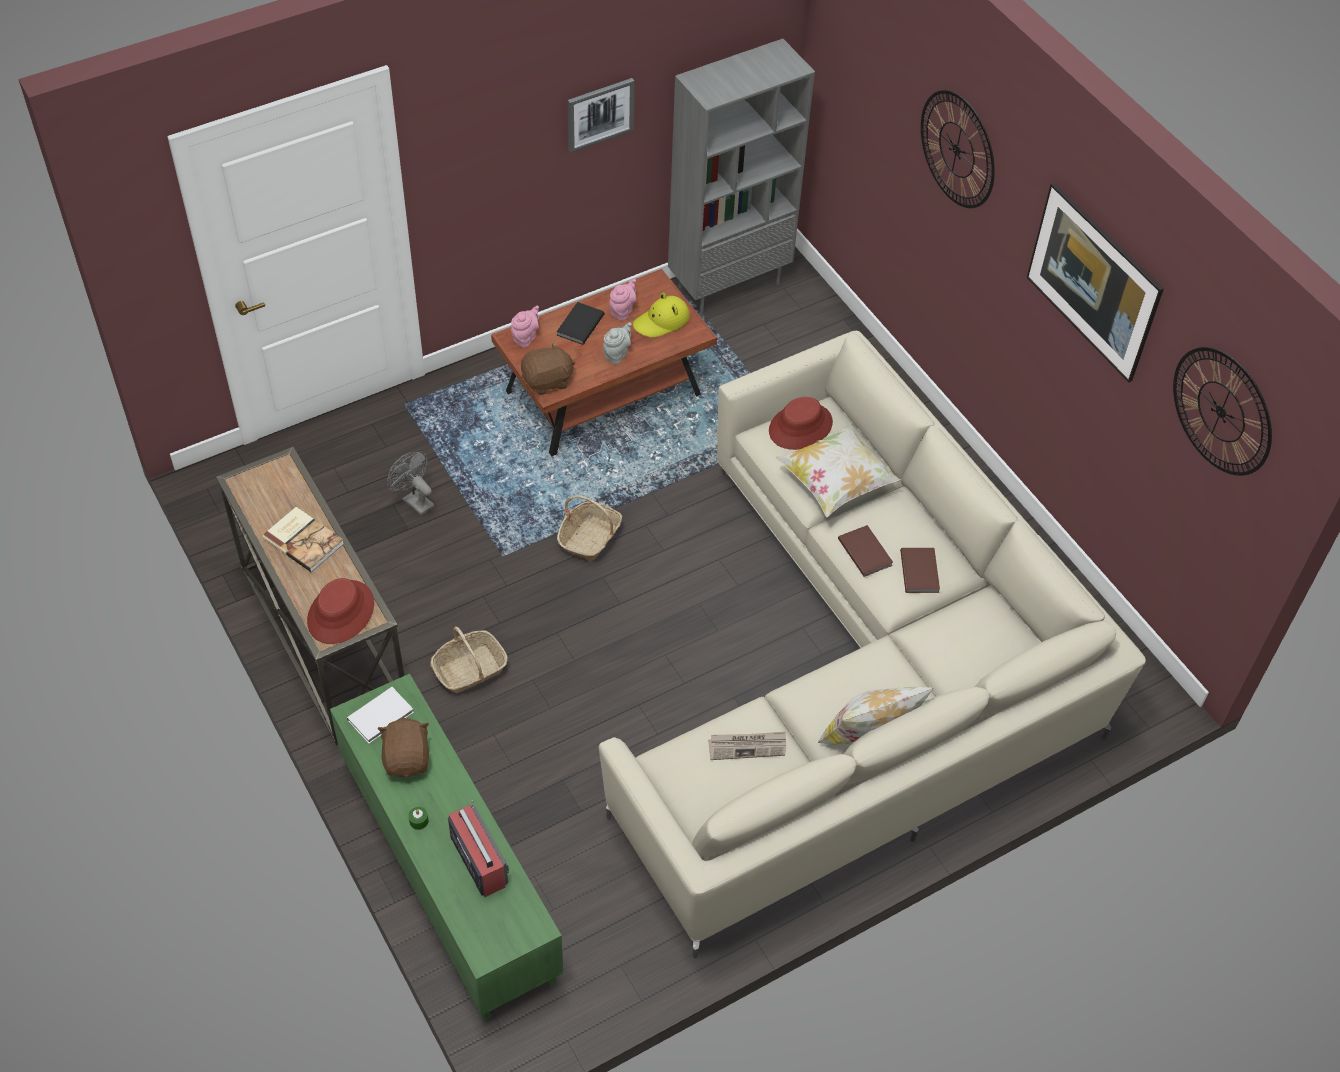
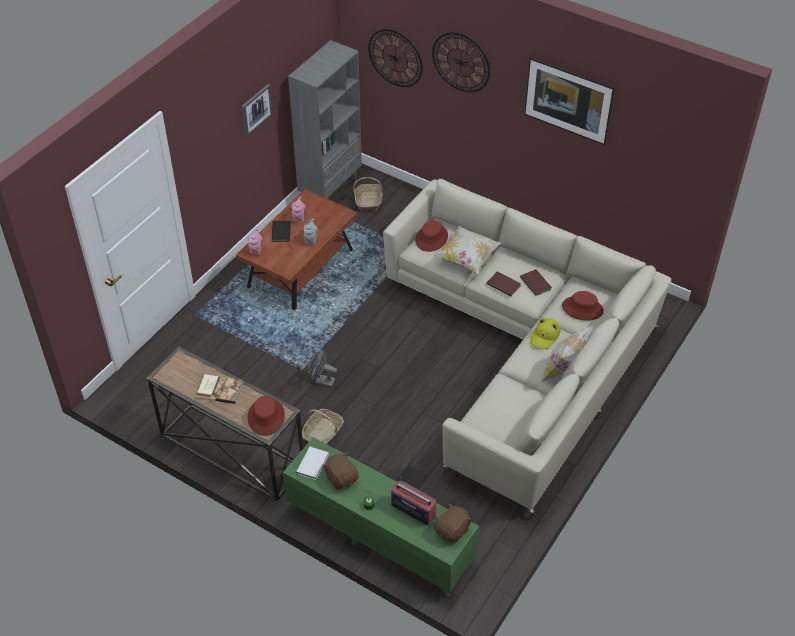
camera: 25 degrees left, 5 degrees down
grey fan [387,452,434,516] -> grey fan moved to [308,349,337,387]
brown plush toy [521,342,575,395] -> brown plush toy moved to [434,503,472,544]
basket [557,495,622,562] -> basket moved to [353,177,383,211]
yellow hat [633,292,690,337] -> yellow hat moved to [530,318,560,349]
newspaper [708,732,786,760] -> none
wall clock [1173,347,1272,476] -> wall clock moved to [368,29,423,87]
none -> red hat [562,291,604,321]

